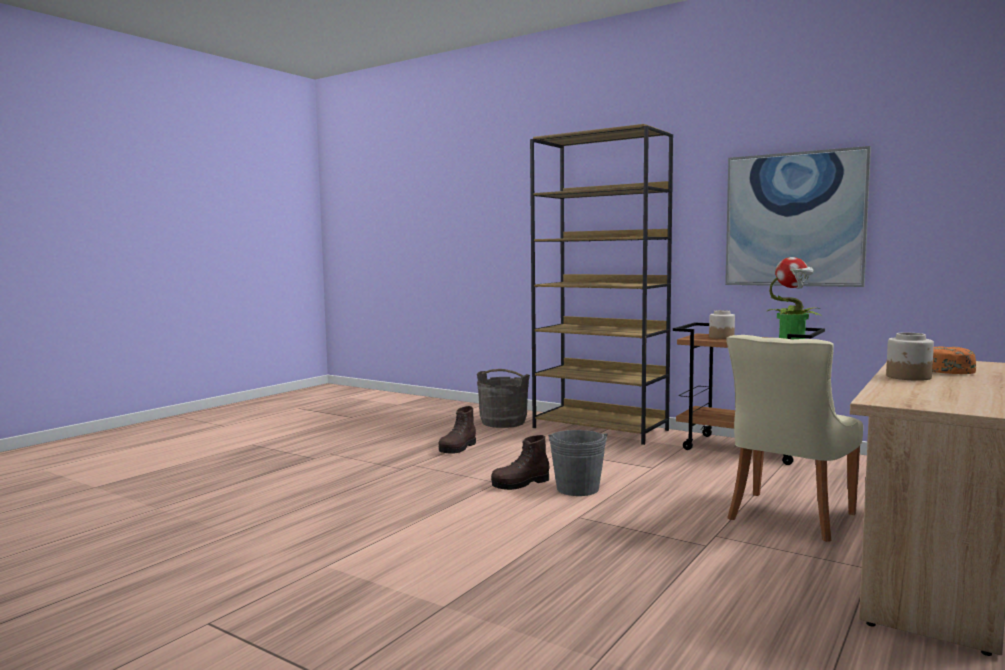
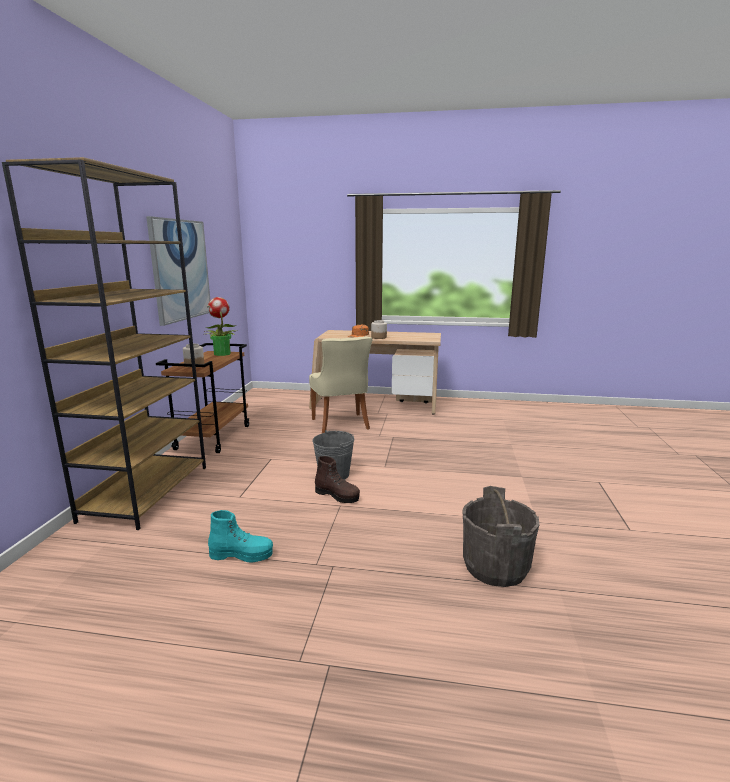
camera: 115 degrees left, 10 degrees up
brown boot [438,406,476,454] -> turquoise boot [208,510,273,563]
grey bucket [477,369,530,428] -> grey bucket moved to [463,486,539,587]
beige chair [726,335,863,542] -> beige chair turned 60 degrees clockwise [309,337,372,433]

